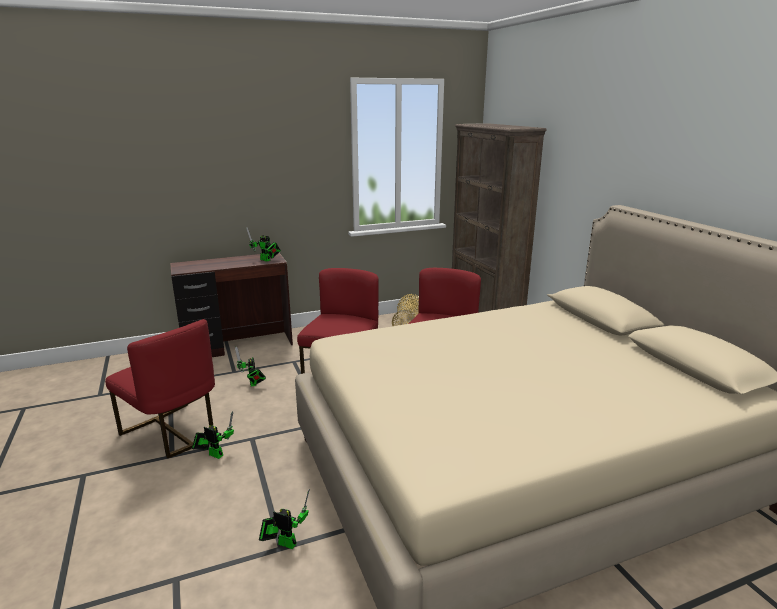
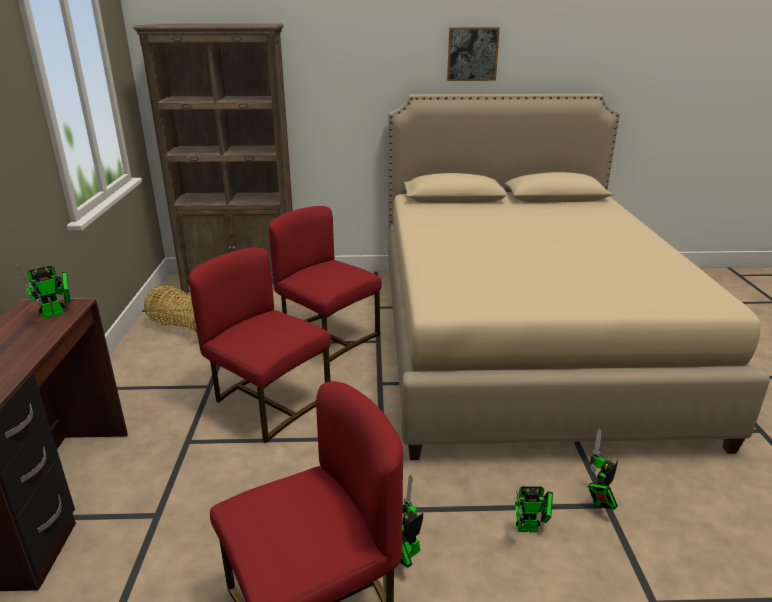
camera: 70 degrees left, 5 degrees up
toy robot [235,347,266,386] -> toy robot moved to [514,486,553,532]
none -> picture [447,27,500,81]

